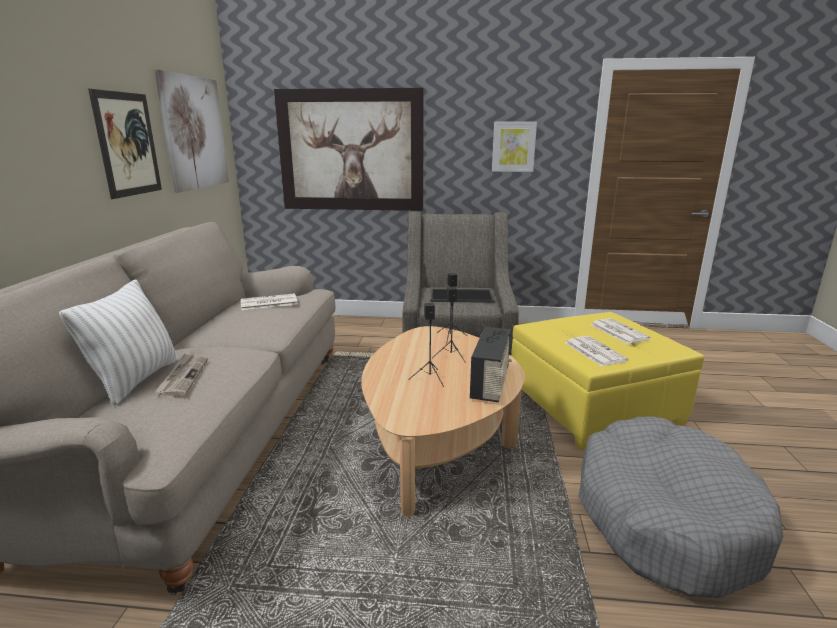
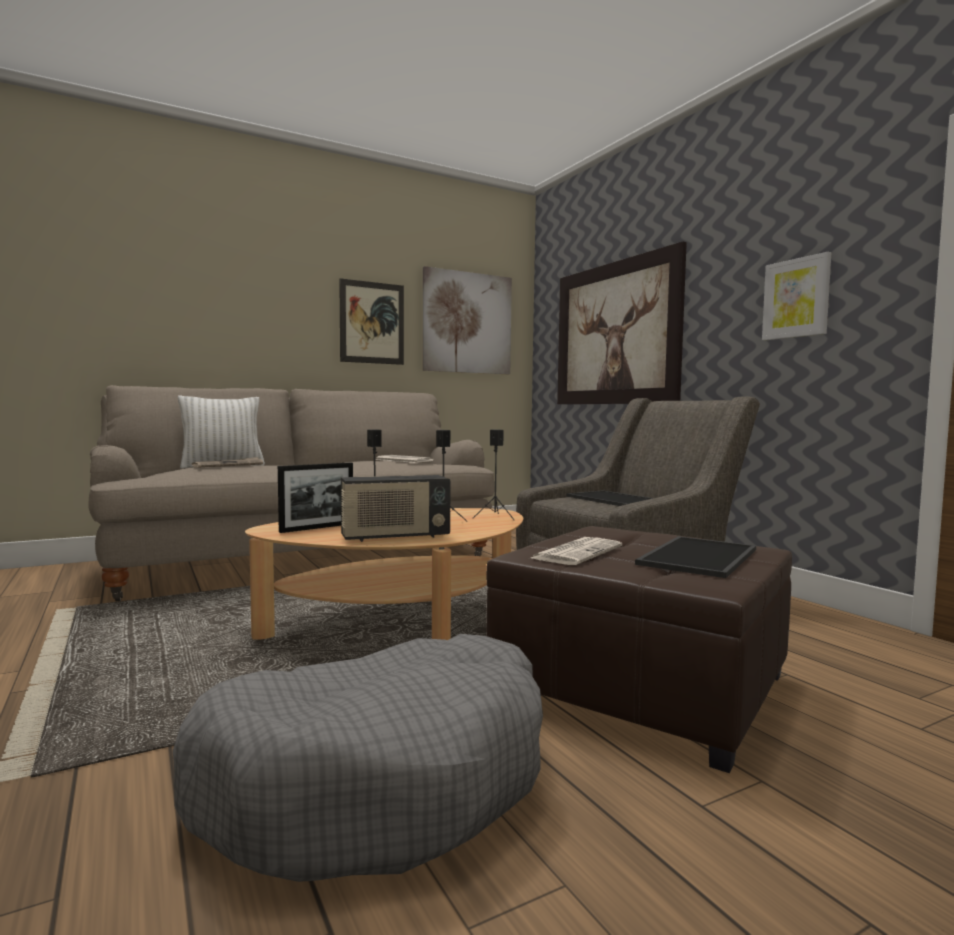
camera: 55 degrees right, 15 degrees down
yellow ottoman [511,312,704,450] -> brown ottoman [486,526,792,773]
newspaper [590,318,651,344] -> tray [635,536,756,578]
none -> picture frame [278,462,353,533]

